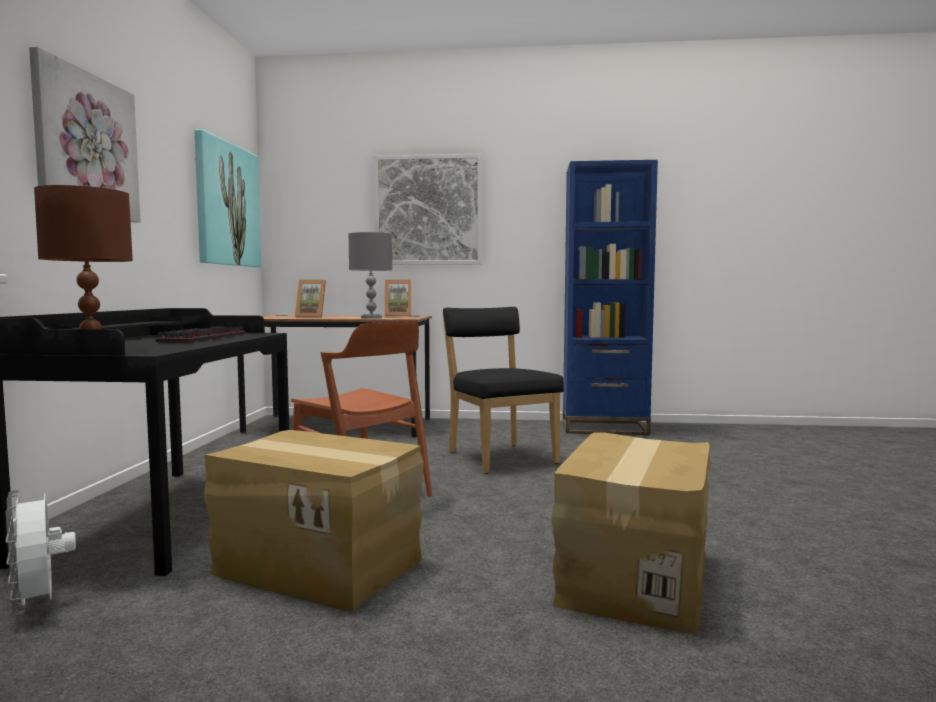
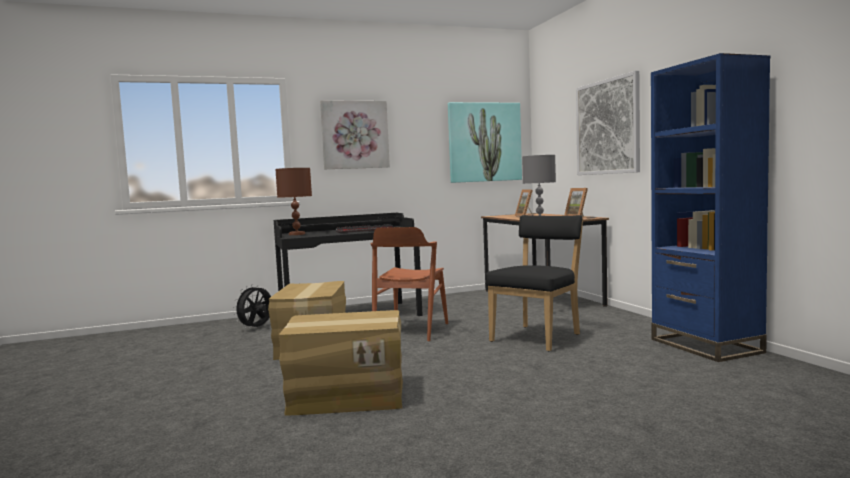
camera: 65 degrees right, 0 degrees up
white fan [5,490,76,615] -> black fan [233,284,271,329]

